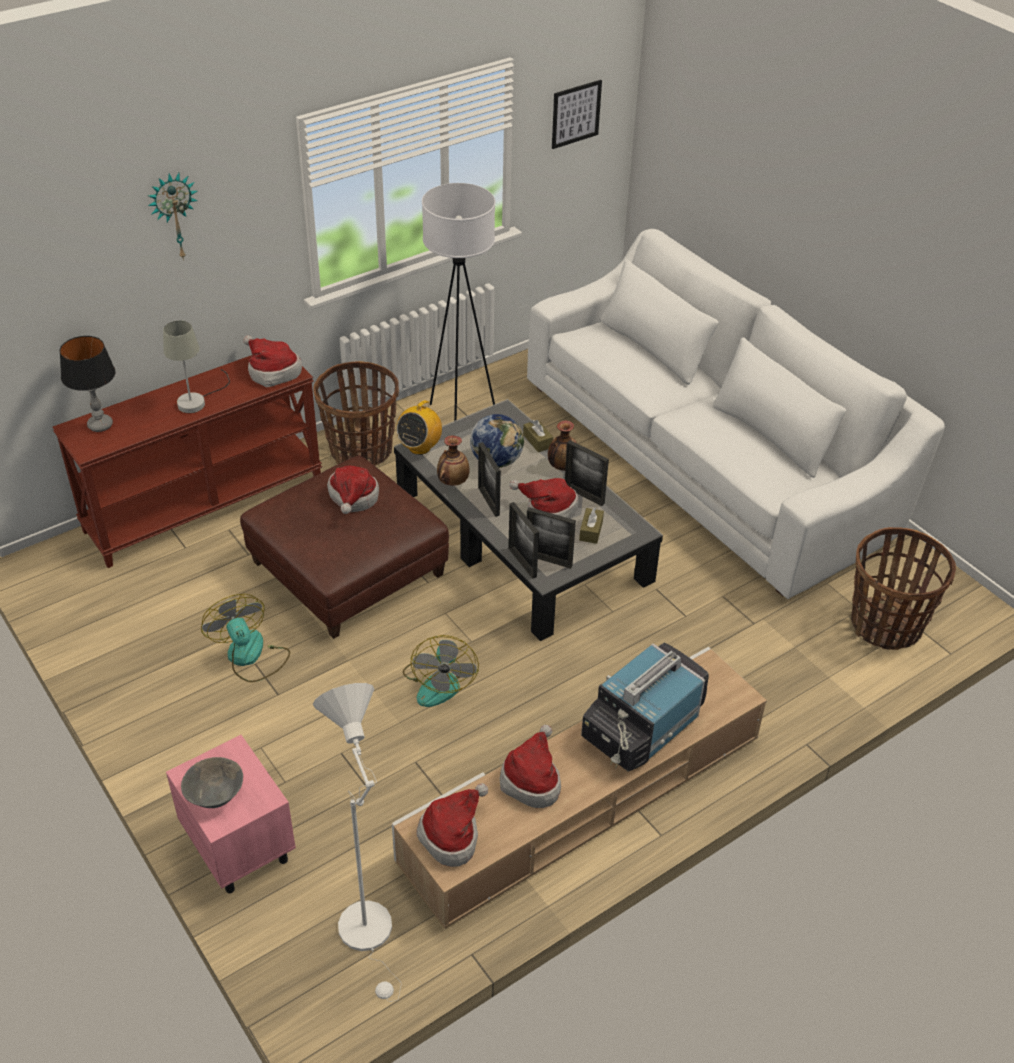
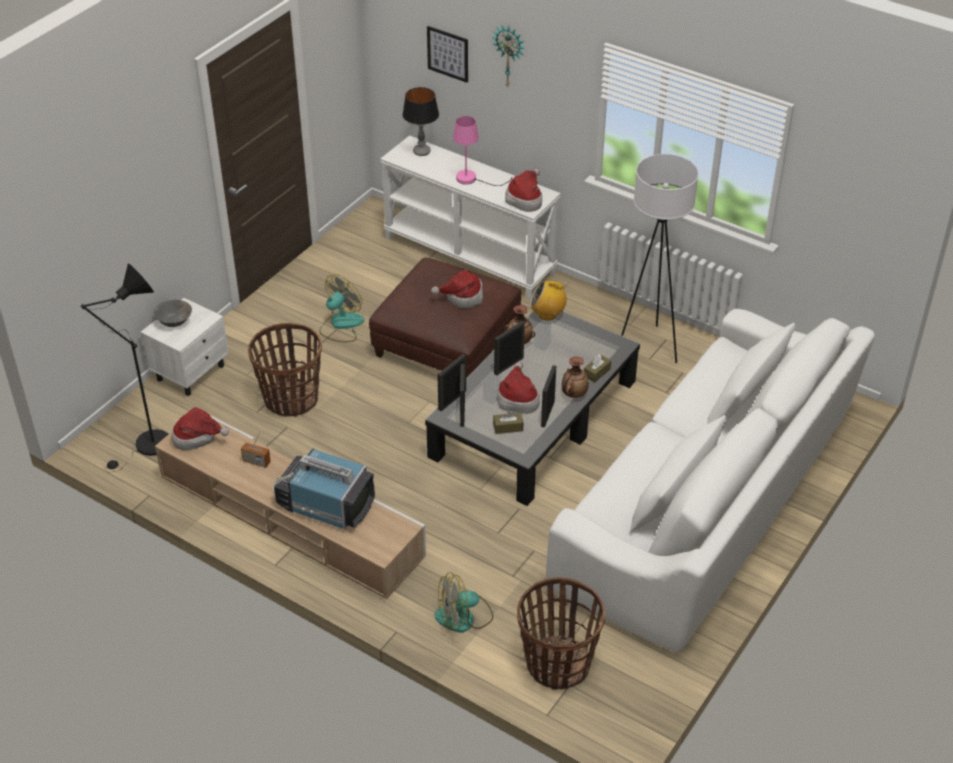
camera: 70 degrees right, 0 degrees up
brown console table [52,355,322,568] -> white console table [380,135,561,299]
grey table lamp [163,320,230,413] -> pink table lamp [453,116,512,186]
pink nightstand [166,735,296,893] -> white nightstand [140,298,229,396]
basket [313,361,399,466] -> basket moved to [248,323,322,417]
white floor lamp [313,683,401,1002] -> black floor lamp [81,264,168,473]
fan [403,635,479,707] -> fan moved to [434,572,493,633]
globe [470,414,524,468] -> none
hat [500,725,561,808] -> radio [241,432,271,468]
picture [552,80,602,149] -> picture moved to [427,26,468,83]

